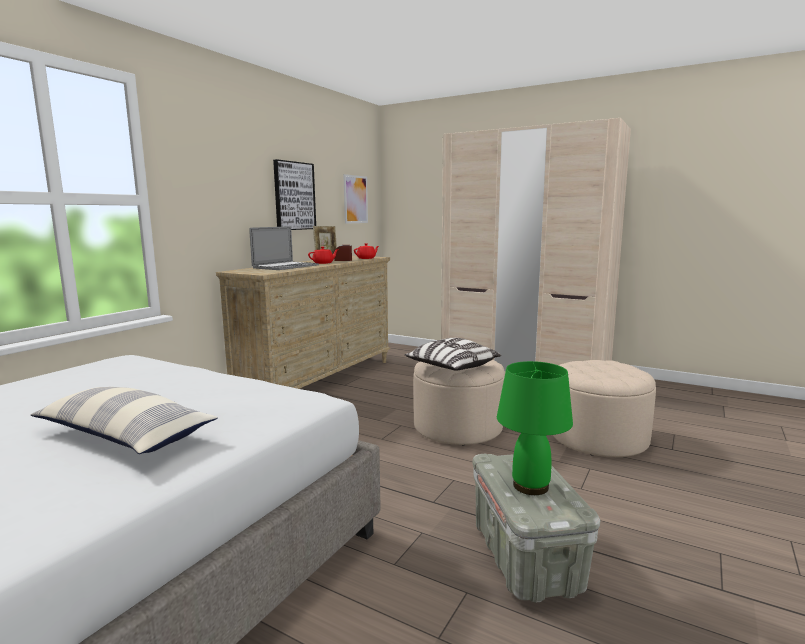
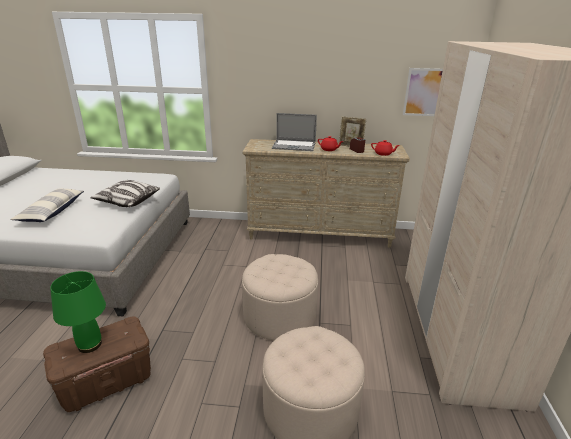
camera: 65 degrees right, 15 degrees up
picture [273,159,316,230] -> none
pillow [404,338,501,371] -> pillow moved to [90,180,160,207]
grey storage box [473,453,600,603] -> brown storage box [43,316,151,412]

